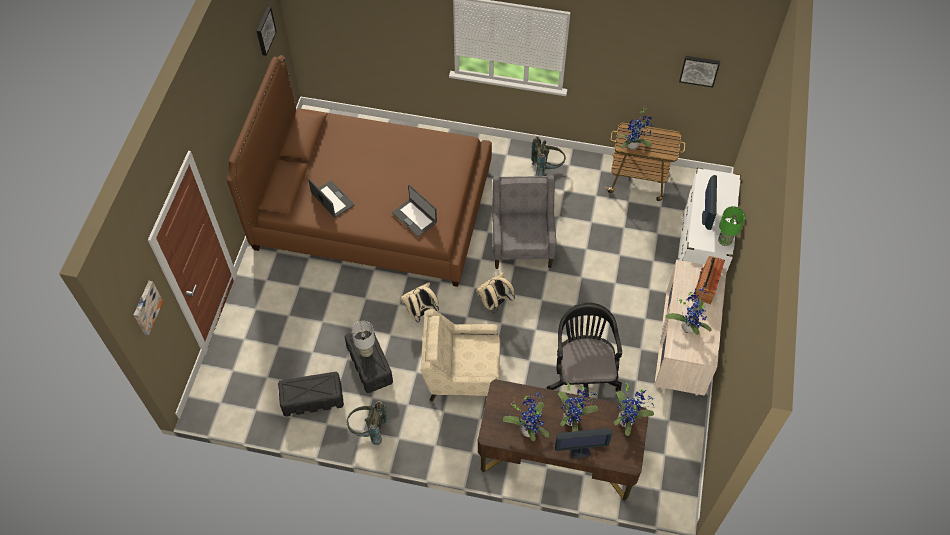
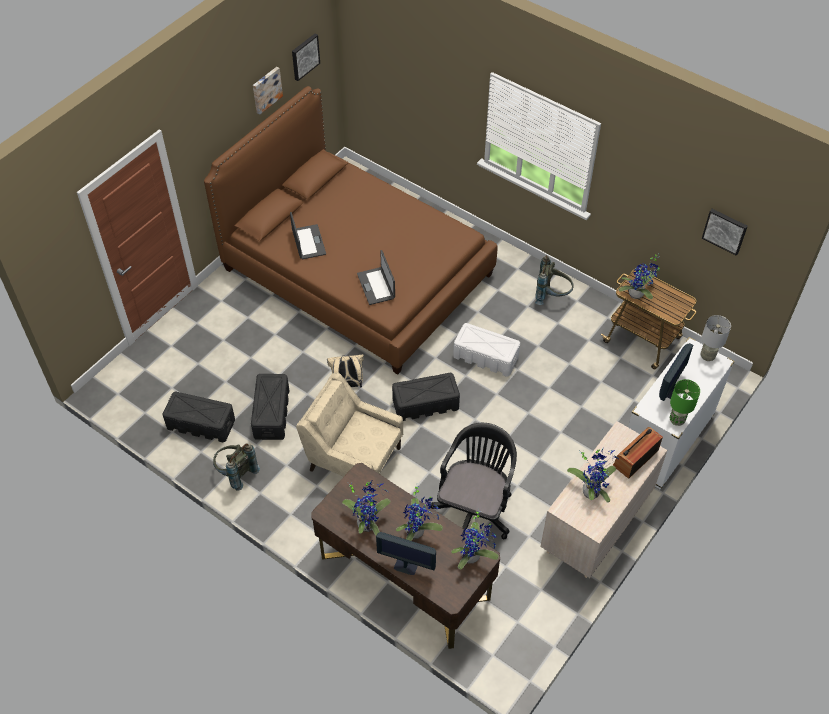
camera: 25 degrees right, 5 degrees down
picture [134,281,163,335] -> picture moved to [253,67,283,115]
grey table lamp [351,321,375,357] -> grey table lamp moved to [701,315,731,361]
beige backpack [477,272,515,313] -> black storage box [392,373,460,421]
grey armchair [492,175,556,269] -> white storage box [453,323,520,377]

